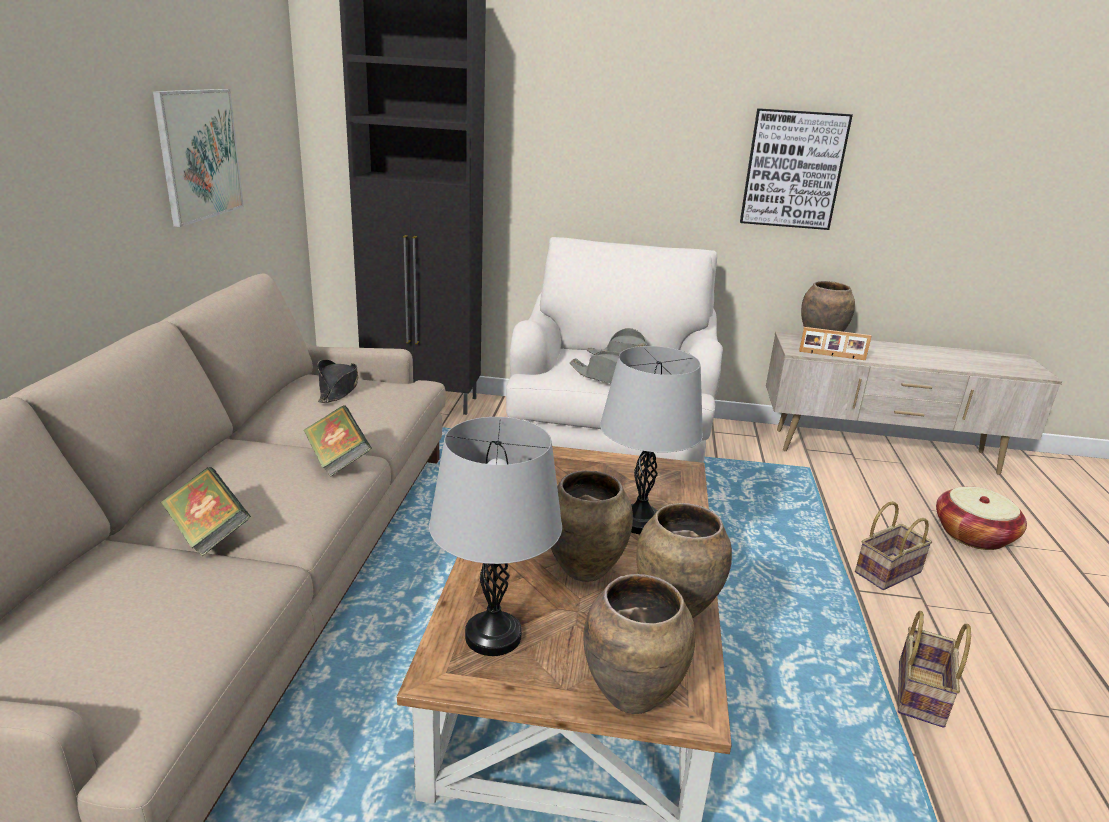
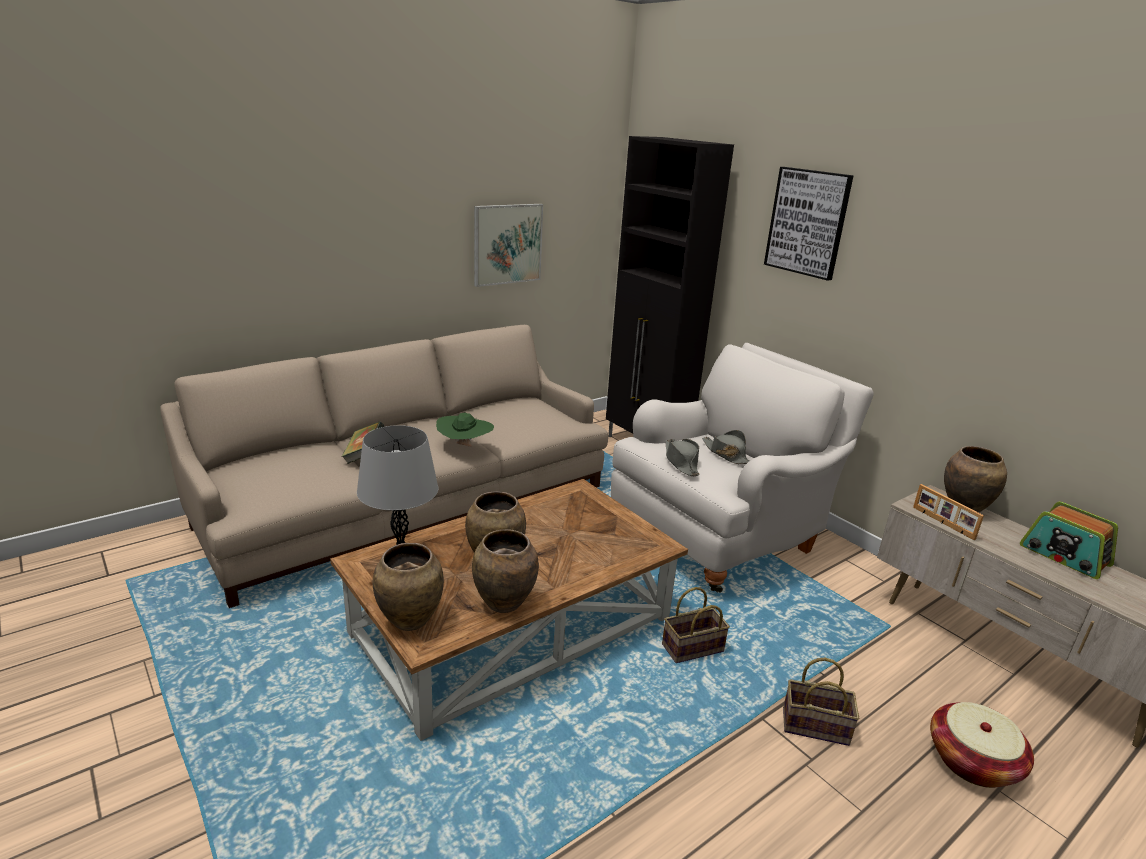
camera: 45 degrees right, 0 degrees up
book [303,405,372,477] -> green hat [436,412,494,447]
black hat [317,359,358,403] -> none
grey table lamp [600,346,703,534] -> none
picture [740,108,853,230] -> picture moved to [764,167,854,281]
basket [898,611,971,728] -> basket moved to [662,587,730,663]
none -> radio [1020,502,1118,579]

